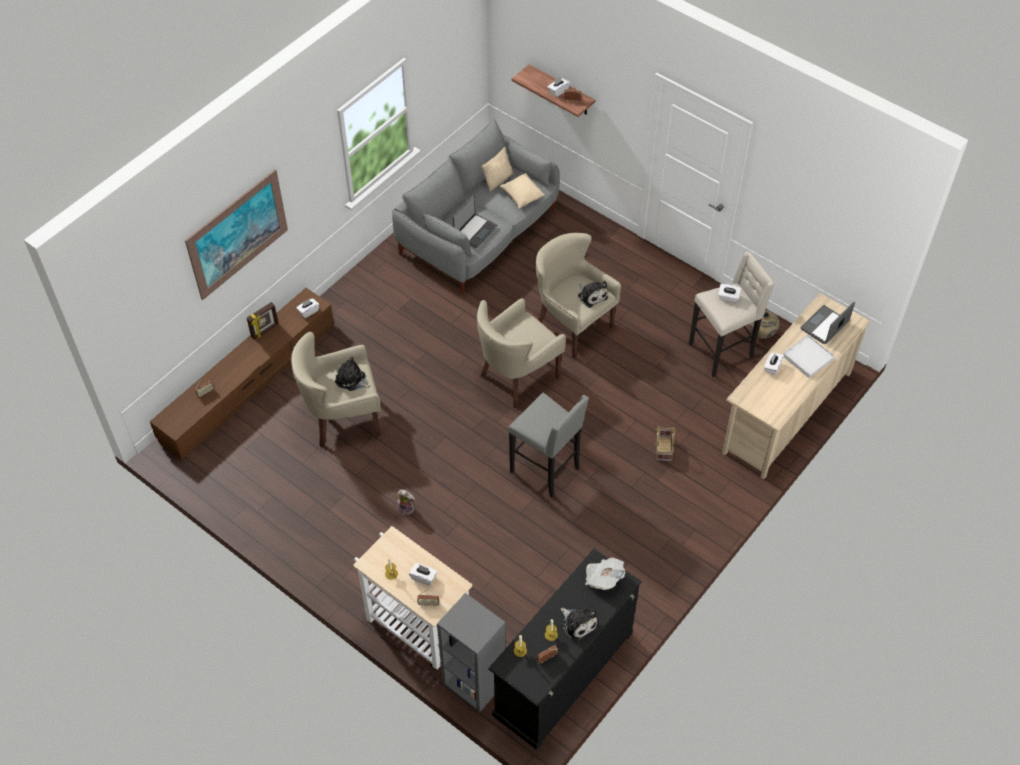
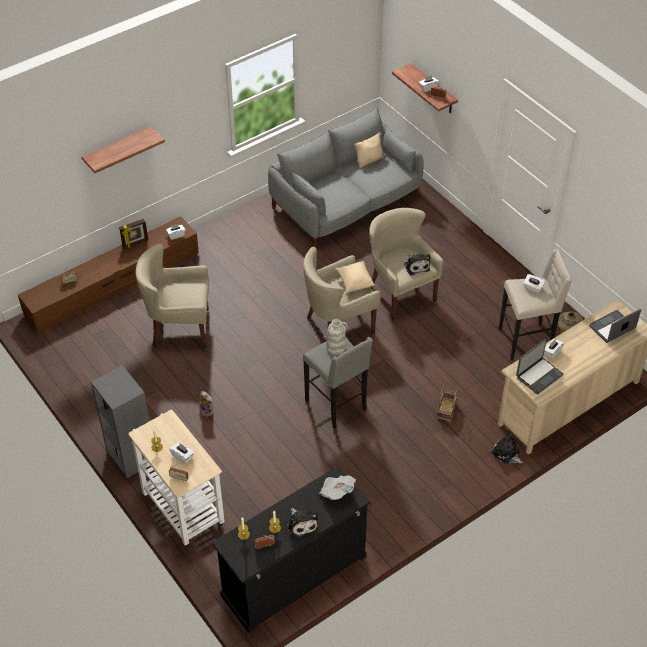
camera: 15 degrees right, 5 degrees down
picture [185,169,288,300] -> shelf [82,126,165,173]
plush toy [335,356,371,391] -> plush toy moved to [491,432,523,464]
grey bookcase [437,593,506,712] -> grey bookcase moved to [91,365,149,478]
laptop [452,195,497,248] -> laptop moved to [516,339,564,395]
beige pillow [499,173,545,208] -> beige pillow moved to [335,261,375,293]
white tray [783,335,835,378] -> none
none -> white vase [326,319,348,355]

